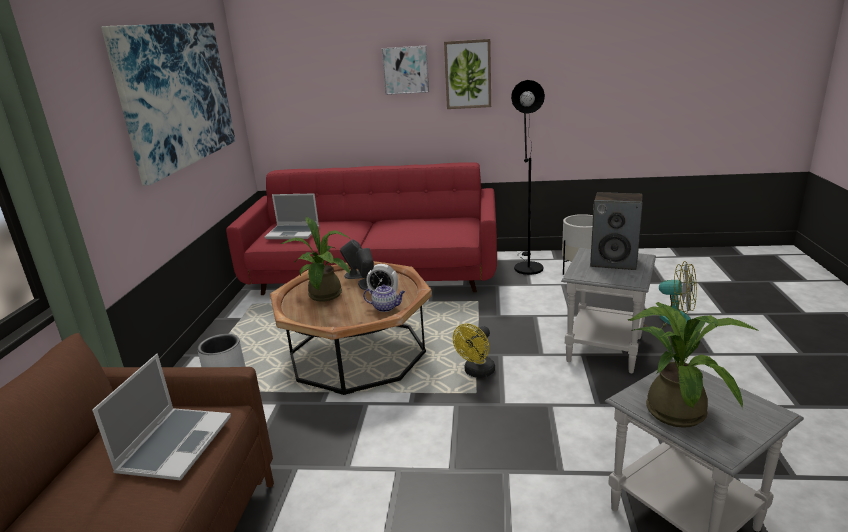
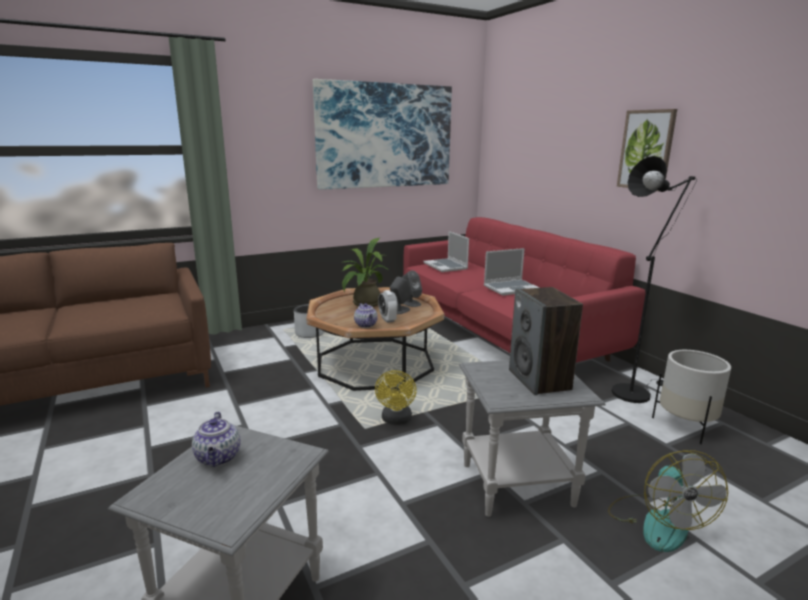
camera: 55 degrees right, 5 degrees down
laptop [92,354,231,481] -> laptop moved to [484,248,540,296]
picture [382,45,429,95] -> none
yellow fan [453,324,495,378] -> yellow fan turned 90 degrees counterclockwise [375,370,417,425]
potted plant [628,302,759,428] -> teapot [192,412,240,467]

